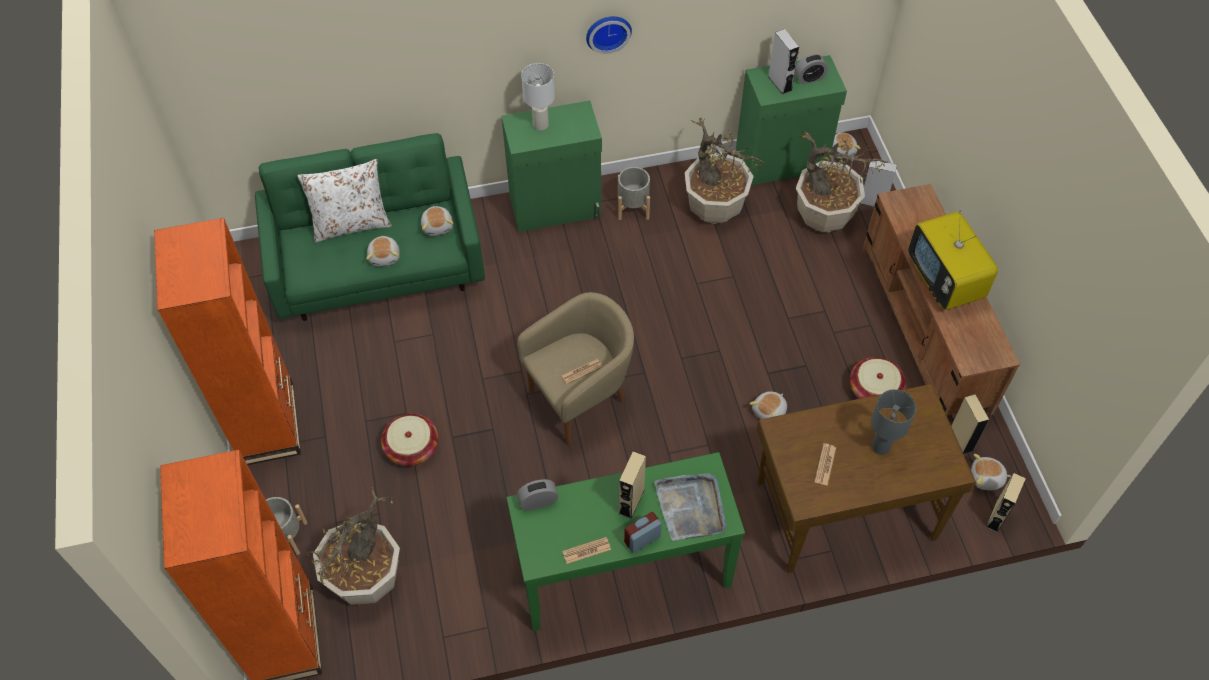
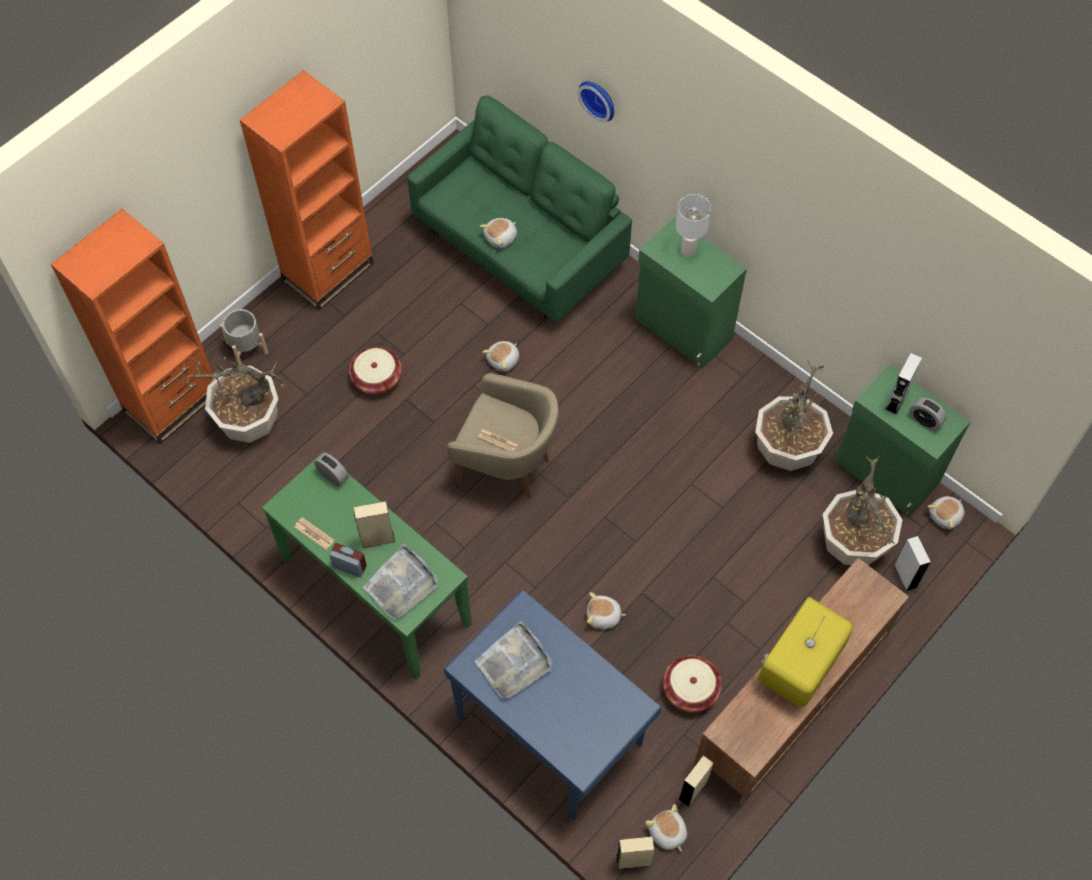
camera: 55 degrees right, 5 degrees up
white pillow [297,159,392,242] -> none
plush toy [421,206,453,236] -> plush toy moved to [482,341,519,372]
wall clock [586,16,632,54] -> wall clock moved to [578,81,614,122]
grey planter [618,167,650,220] -> none
brown desk [756,384,976,573] -> blue desk [444,589,662,821]
newspaper [815,443,836,486] -> grey tray [474,621,552,699]
grey table lamp [871,389,916,455] -> none

